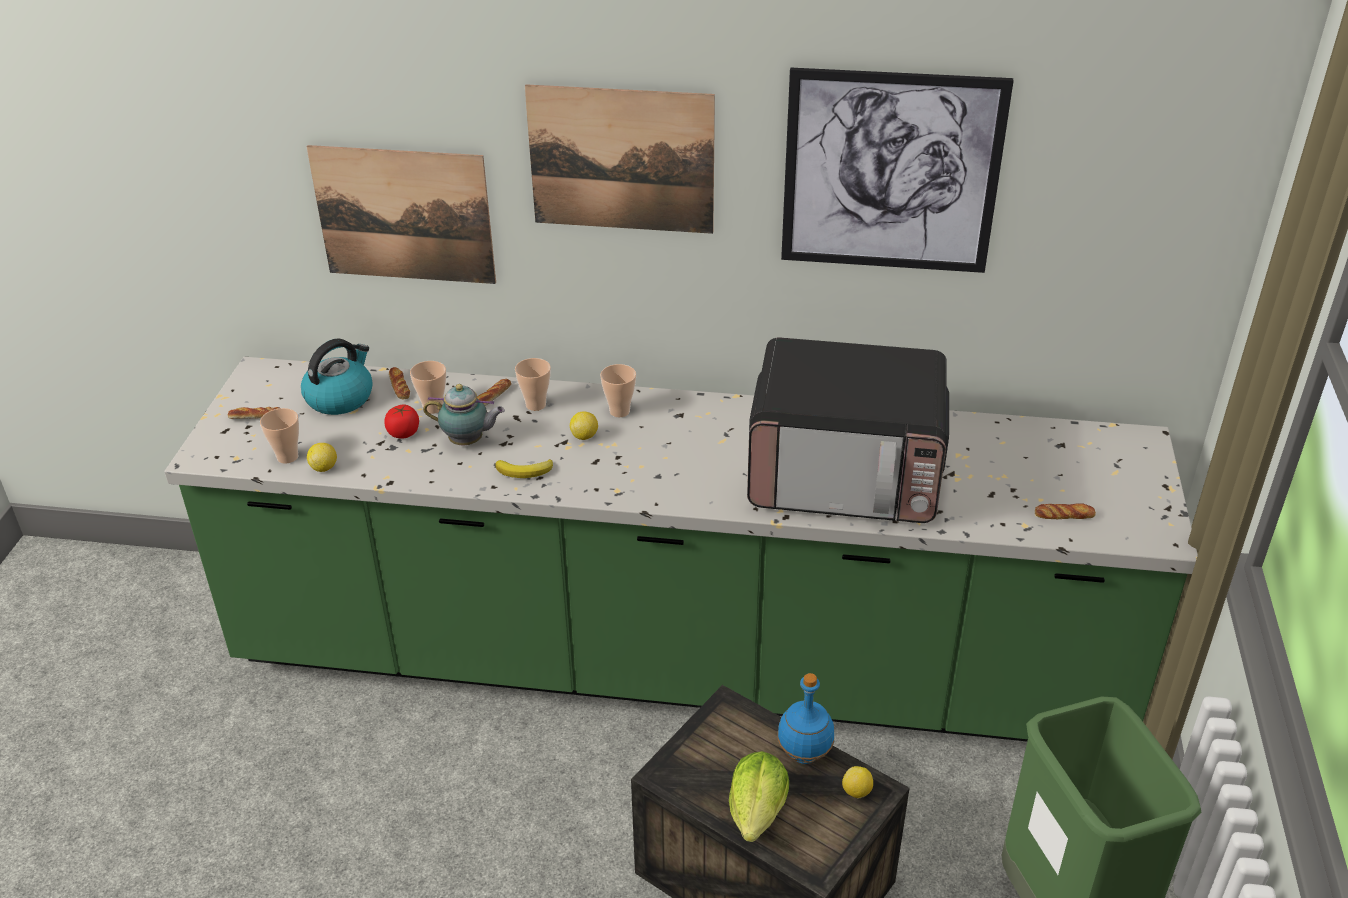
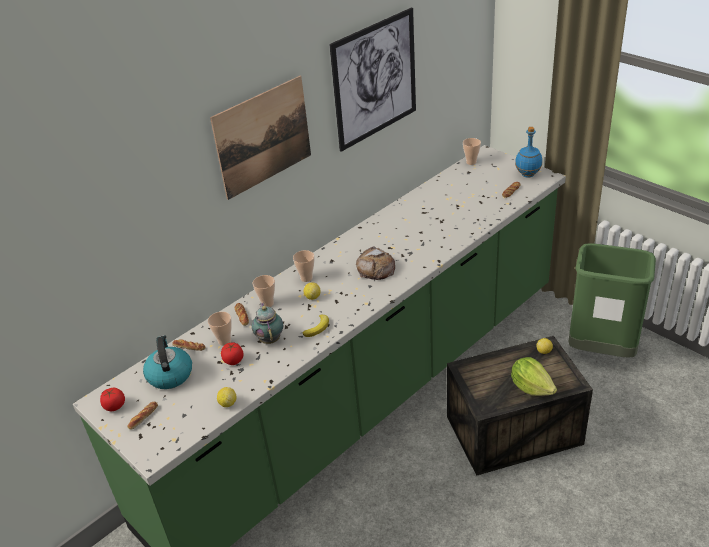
camera: 50 degrees left, 0 degrees up
cup [260,408,299,463] -> cup moved to [463,138,481,165]
picture [307,145,496,284] -> none
teapot [423,384,505,445] -> teapot turned 60 degrees counterclockwise [252,303,283,344]
microwave [747,338,949,523] -> none
blue bottle [777,673,834,764] -> blue bottle moved to [515,127,542,178]
none -> tomato [100,388,125,411]
none -> bread [356,246,395,280]

